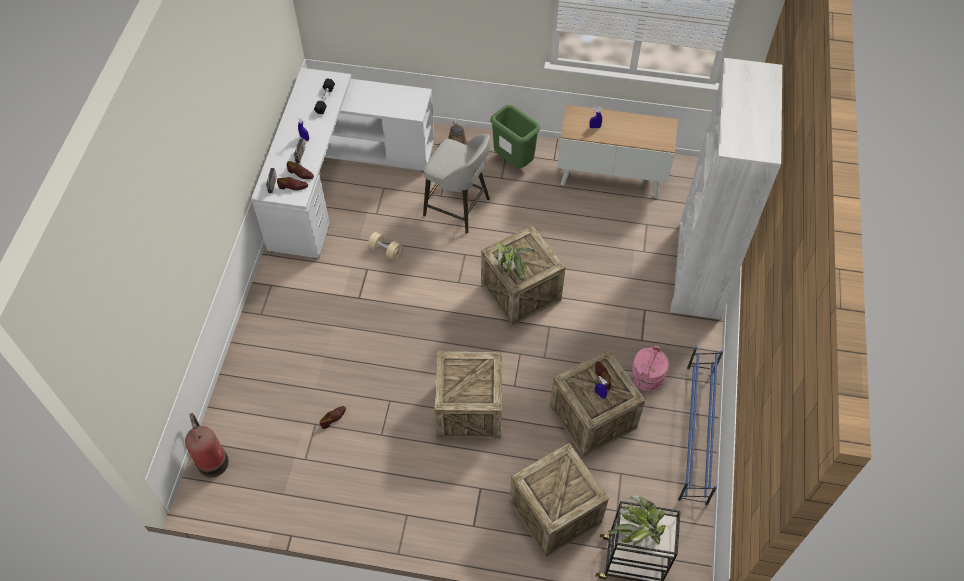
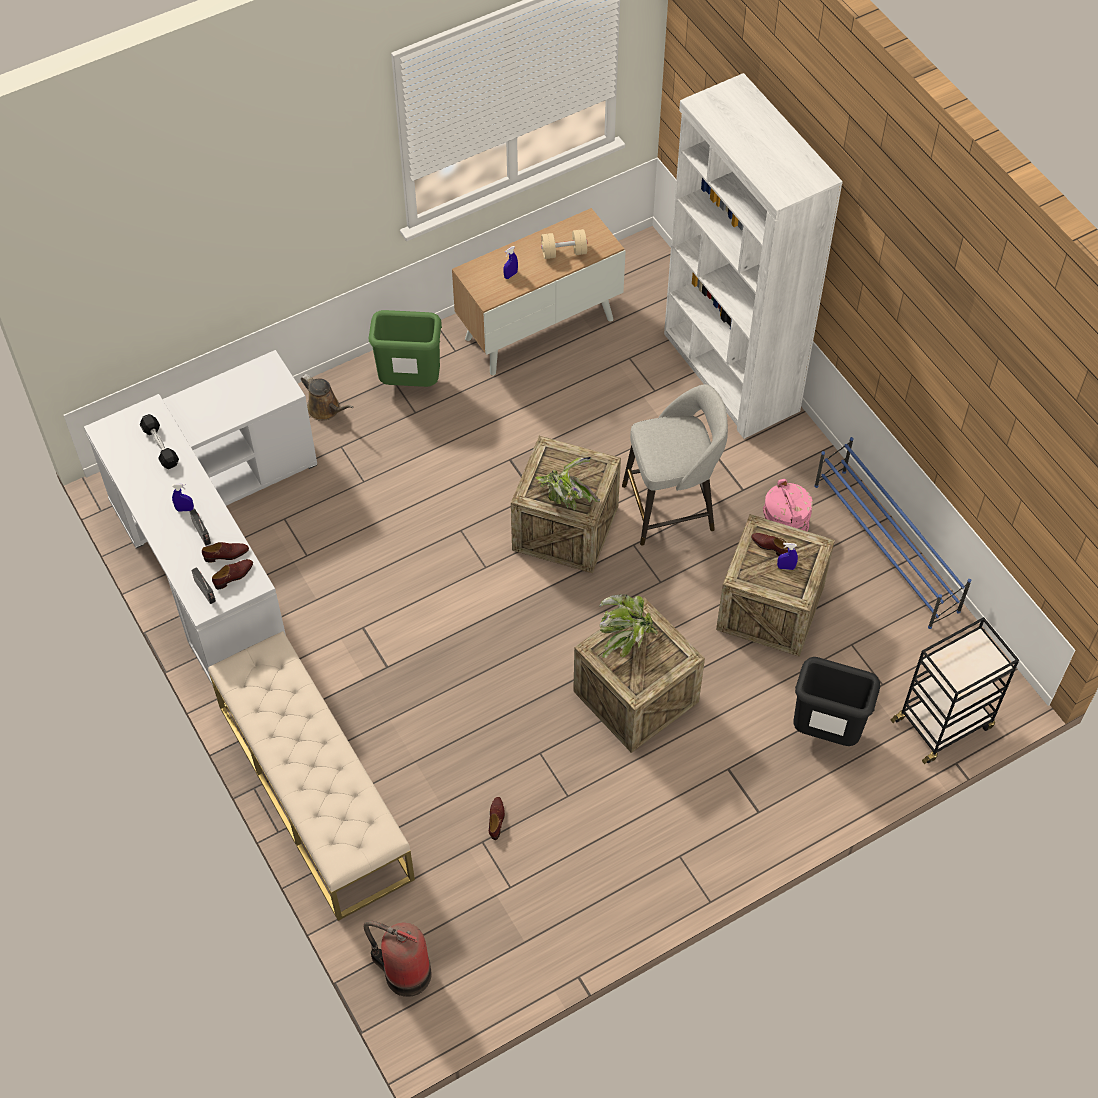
camera: 40 degrees left, 0 degrees up
beige dumbbell [368,232,402,260] -> beige dumbbell moved to [541,229,587,259]
grey stool [423,134,490,234] -> grey stool moved to [622,384,728,546]
crate [509,443,609,557] -> black trash can [793,657,880,746]
potted plant [608,496,666,546] -> potted plant moved to [599,594,658,658]
none -> beige bench [208,631,415,921]

